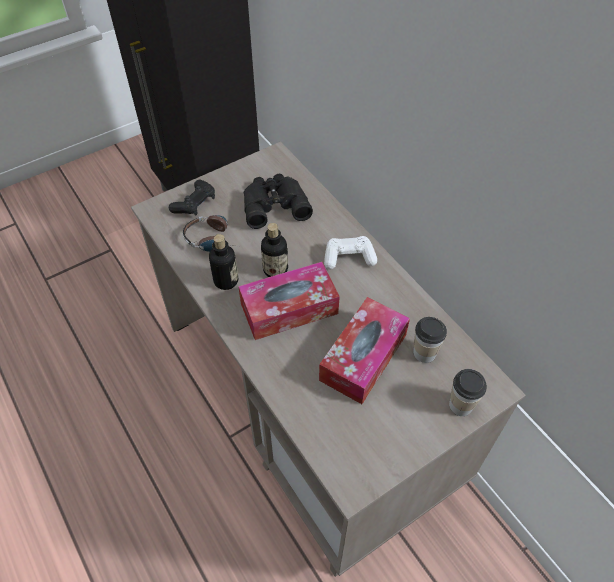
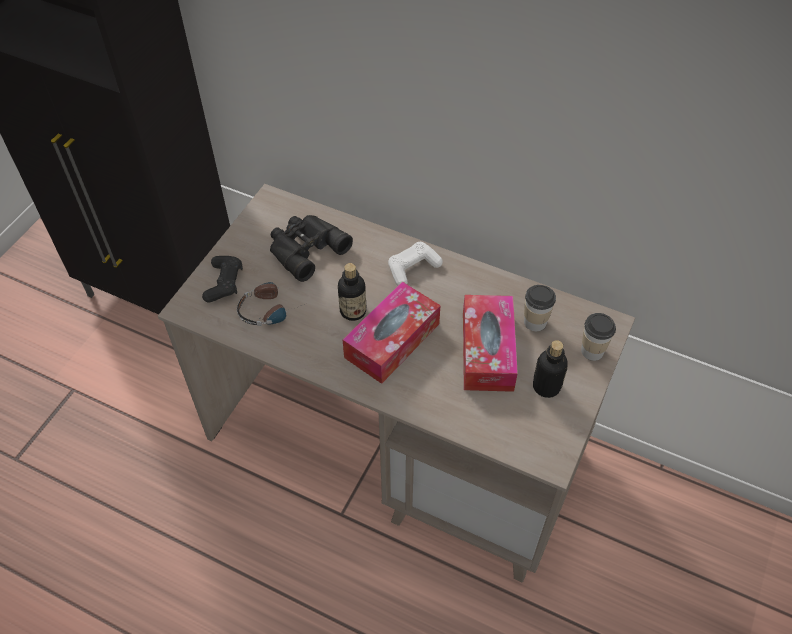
camera: 30 degrees left, 0 degrees up
bottle [209,234,238,290] -> bottle moved to [533,340,568,398]

